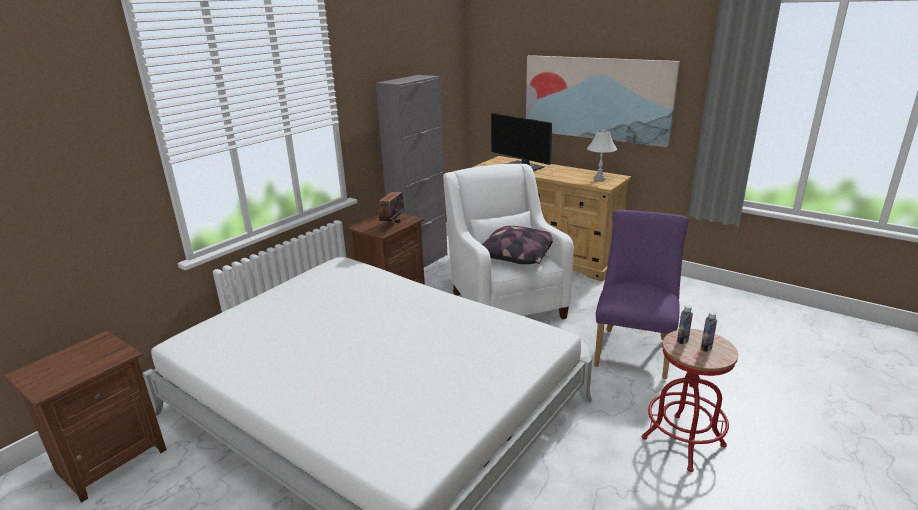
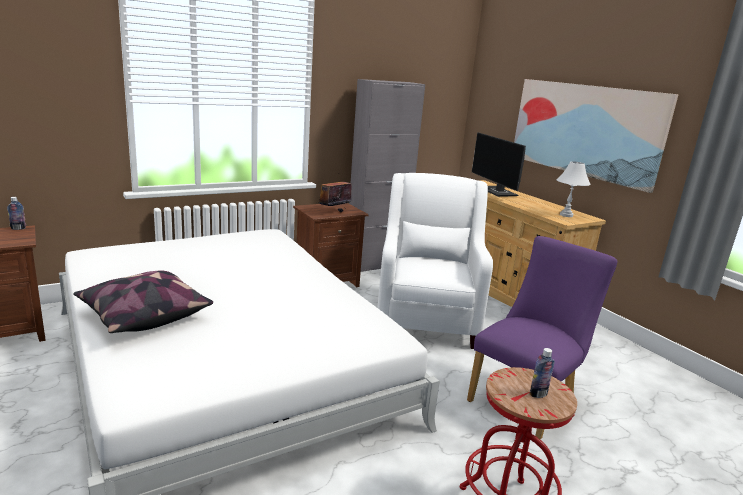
camera: 20 degrees right, 5 degrees down
pillow [482,226,553,264] -> pillow moved to [73,271,213,333]
bottle [677,305,693,344] -> bottle moved to [7,197,26,230]

